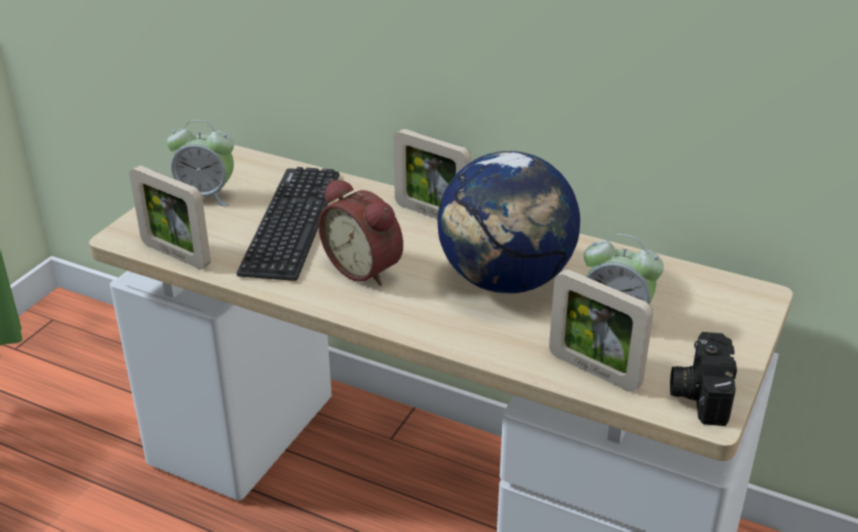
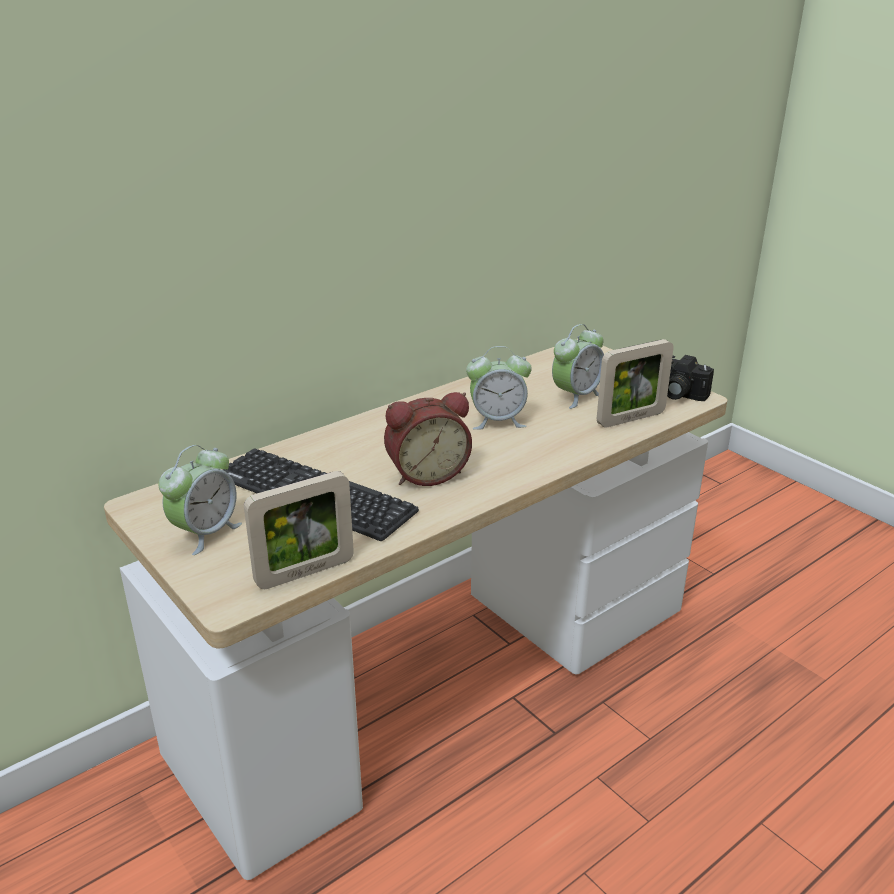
camera: 65 degrees left, 5 degrees down
picture frame [394,129,471,219] -> none
globe [437,151,580,294] -> alarm clock [466,346,532,430]

